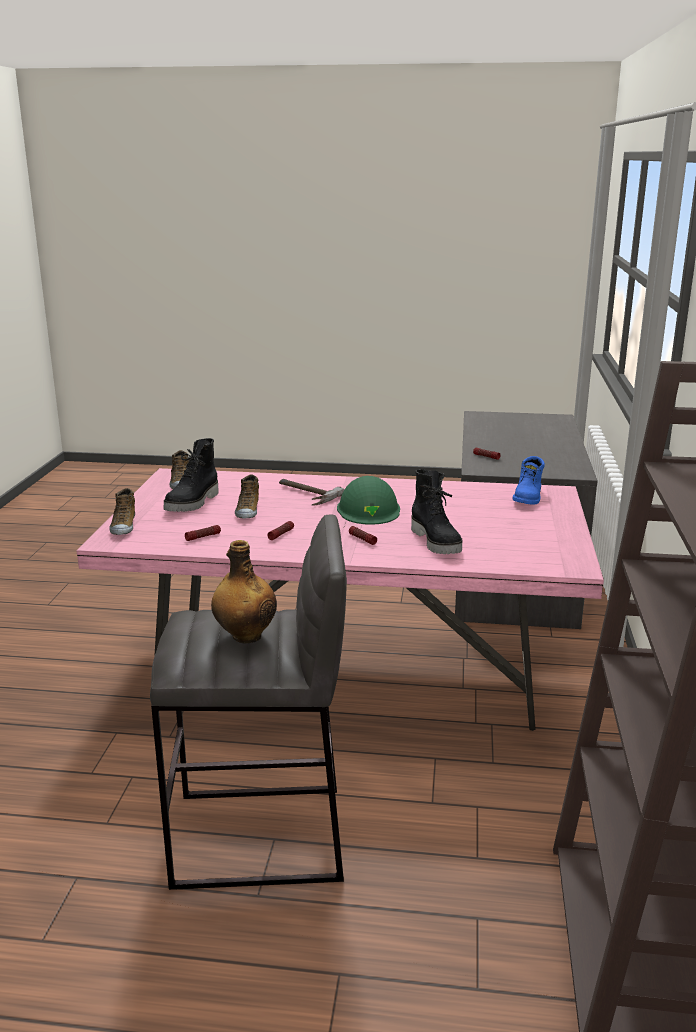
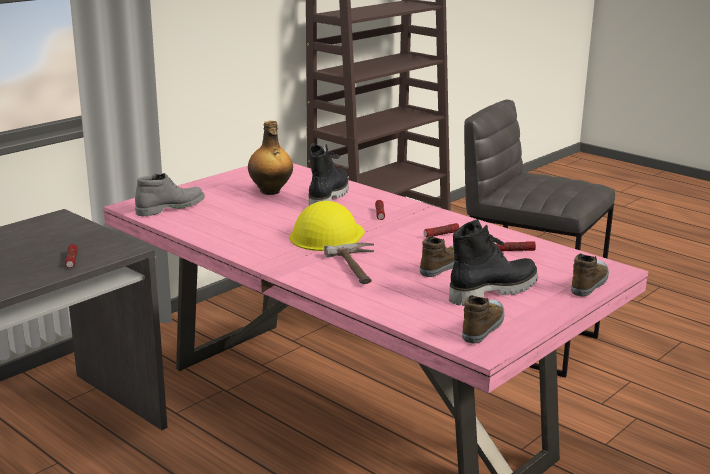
camera: 145 degrees left, 0 degrees up
bottle [211,540,277,643] -> bottle moved to [248,121,293,195]
green hard hat [337,476,400,525] -> yellow hard hat [290,201,364,251]
blue boot [512,456,545,505] -> grey boot [135,173,205,216]

